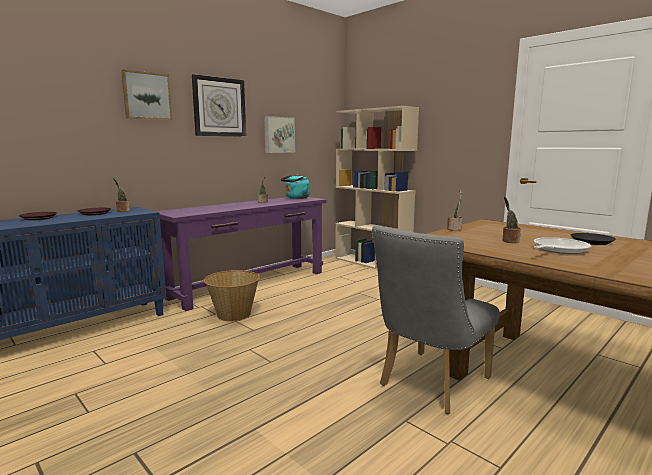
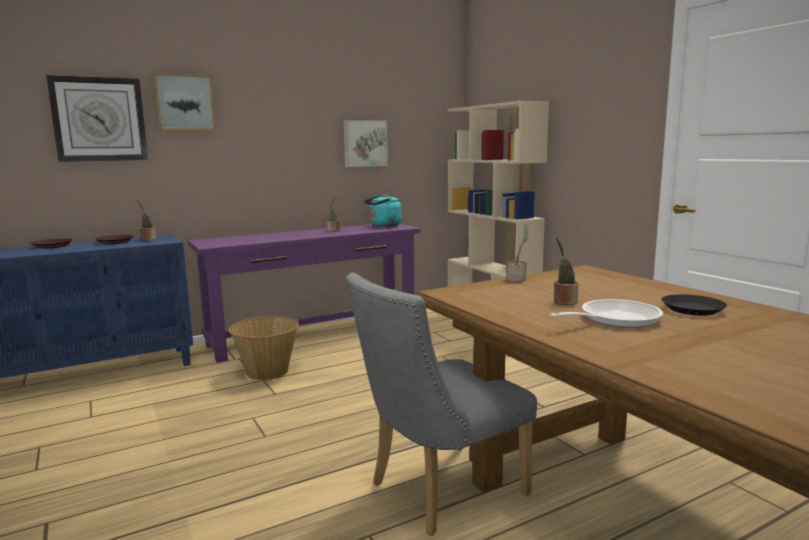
camera: 15 degrees right, 0 degrees up
wall clock [192,74,246,137] -> wall clock moved to [46,75,148,162]

